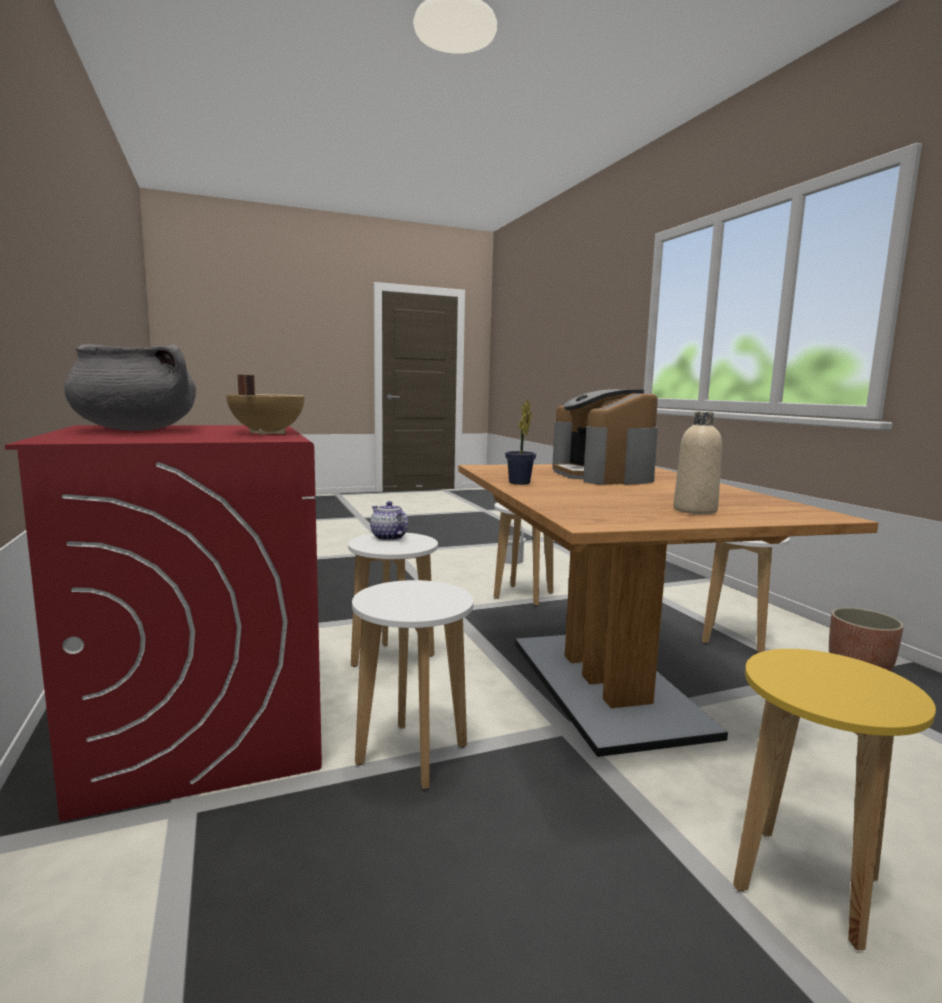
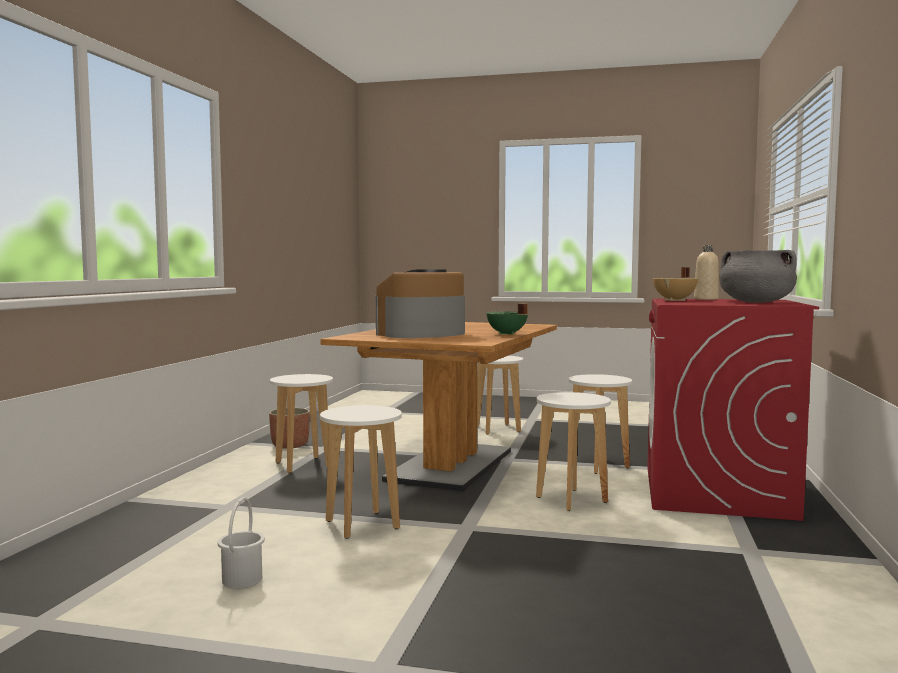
camera: 145 degrees left, 5 degrees down
teapot [370,501,408,540] -> none
potted plant [505,400,536,485] -> green cooking pot [487,303,528,335]
coffee machine [552,389,658,484] -> coffee machine turned 150 degrees counterclockwise [376,269,465,338]
beige bottle [673,412,722,514] -> beige bottle moved to [694,245,719,300]
yellow stool [733,649,936,951] -> white stool [477,356,524,435]

